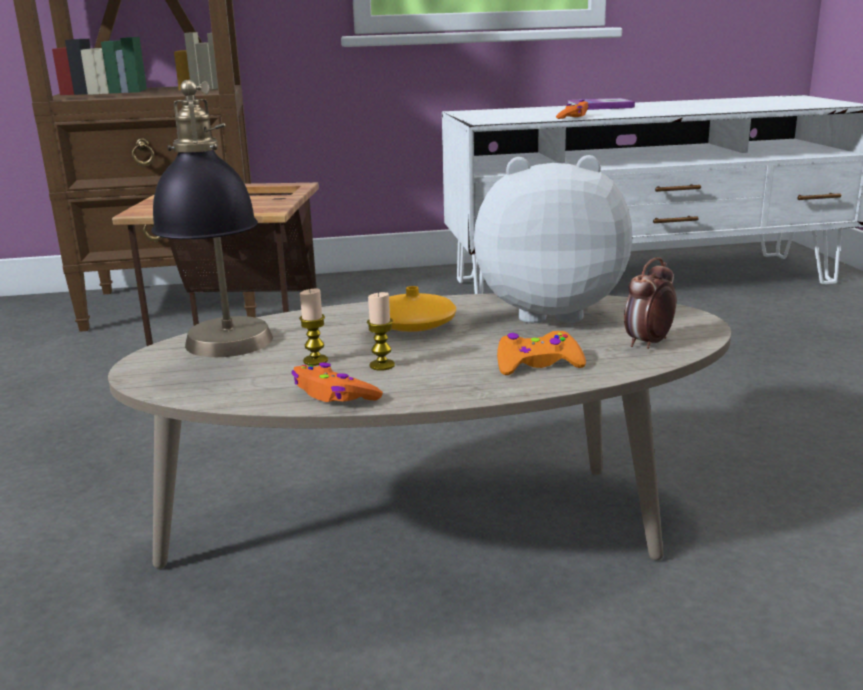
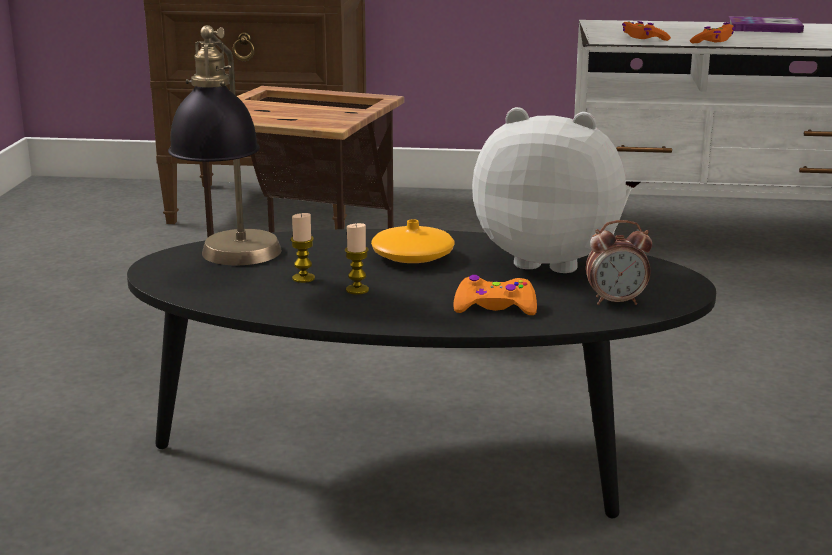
camera: 15 degrees right, 0 degrees up
beige coffee table [108,293,731,569] -> black coffee table [127,229,716,518]
orange game controller [291,362,383,402] -> orange game controller moved to [622,21,671,41]
alarm clock [624,257,676,349] -> alarm clock turned 150 degrees counterclockwise [586,220,652,305]

